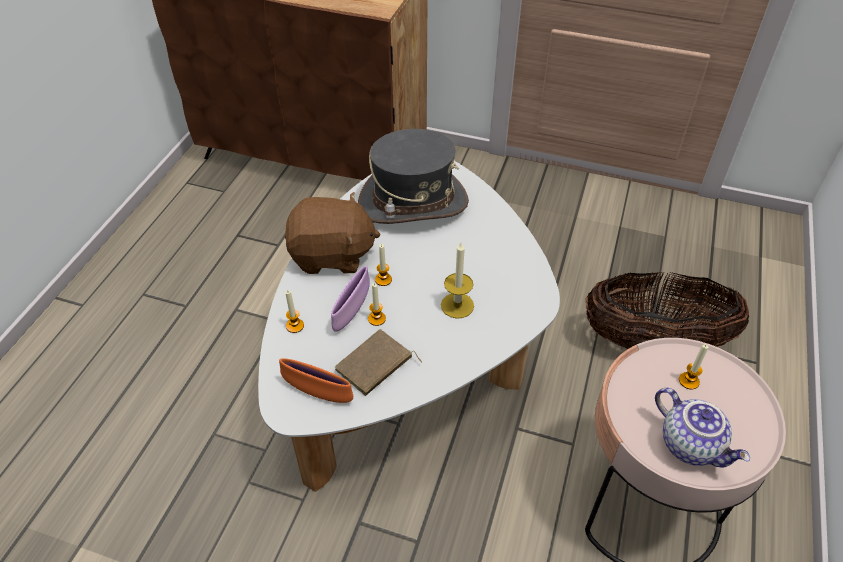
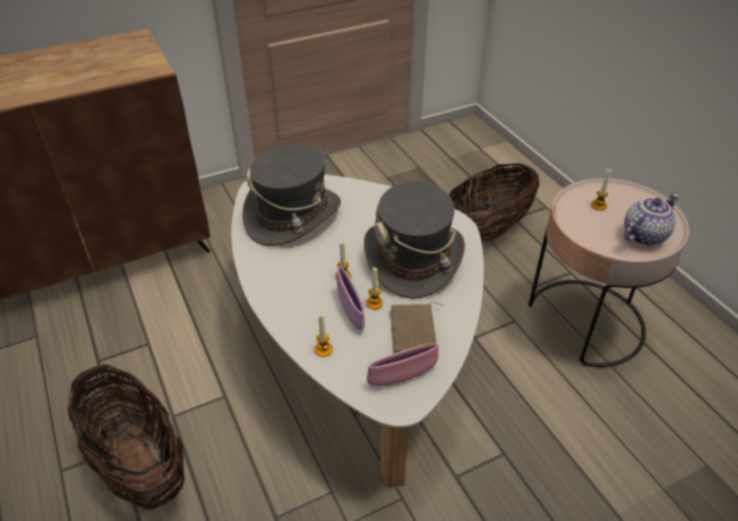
camera: 45 degrees left, 5 degrees down
orange bowl [279,358,353,403] -> pink bowl [367,343,439,386]
brown plush toy [284,192,380,274] -> none
candle [441,242,474,319] -> grey hat [364,181,465,299]
teapot [655,388,750,468] -> teapot turned 45 degrees counterclockwise [624,194,679,245]
none -> basket [67,364,185,510]

